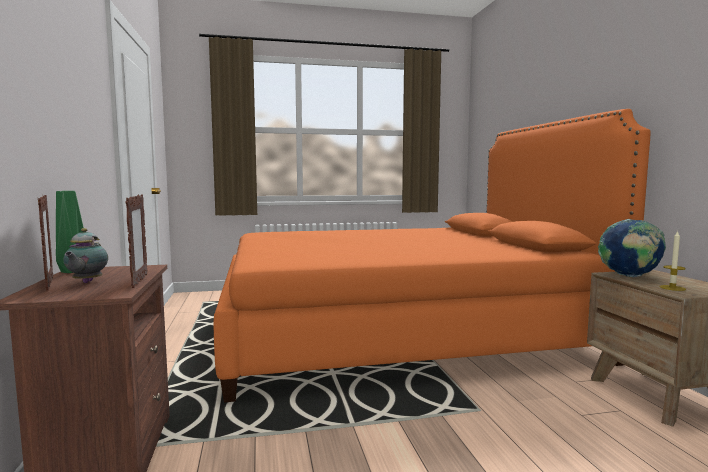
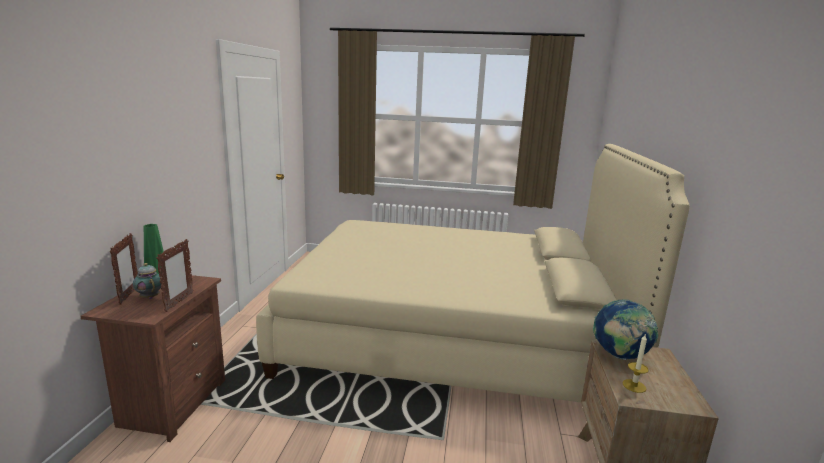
camera: 20 degrees right, 10 degrees up
teapot [64,228,108,283] -> teapot turned 120 degrees clockwise [133,263,162,299]
orange bed [214,109,650,403] -> beige bed [256,144,690,402]

